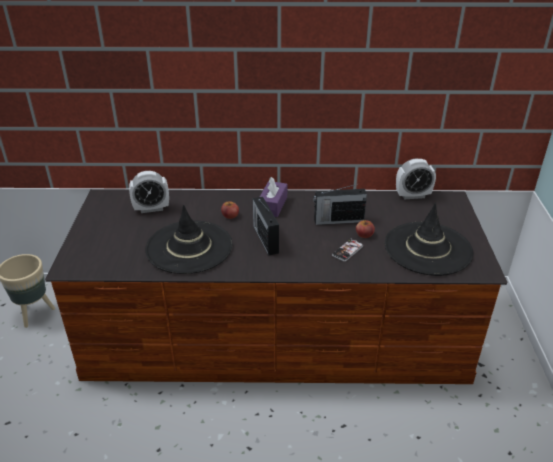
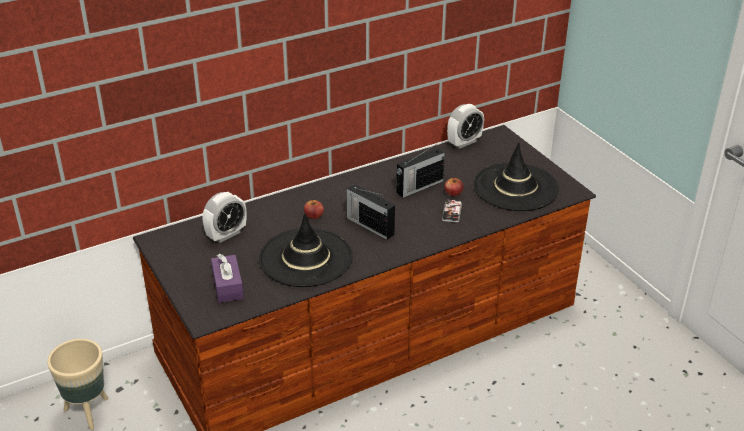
camera: 30 degrees left, 0 degrees up
purple tissue box [260,177,287,217] -> purple tissue box moved to [211,254,244,303]

